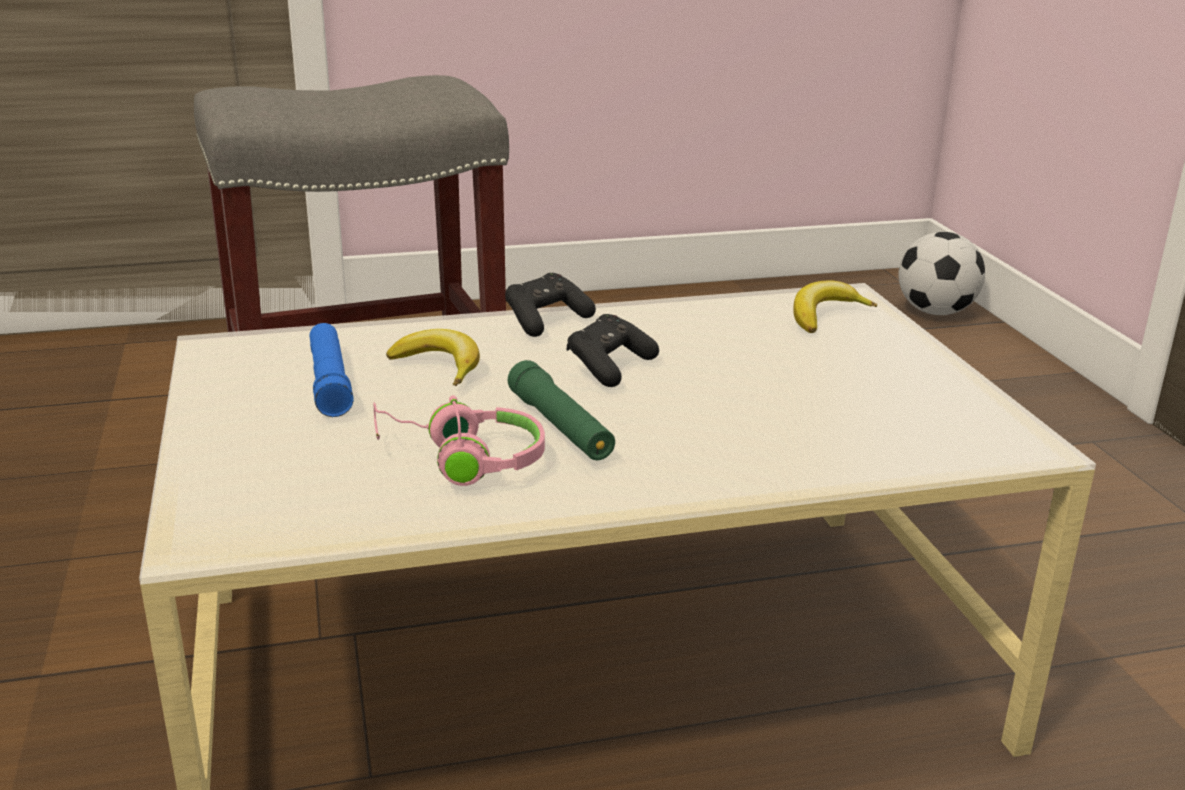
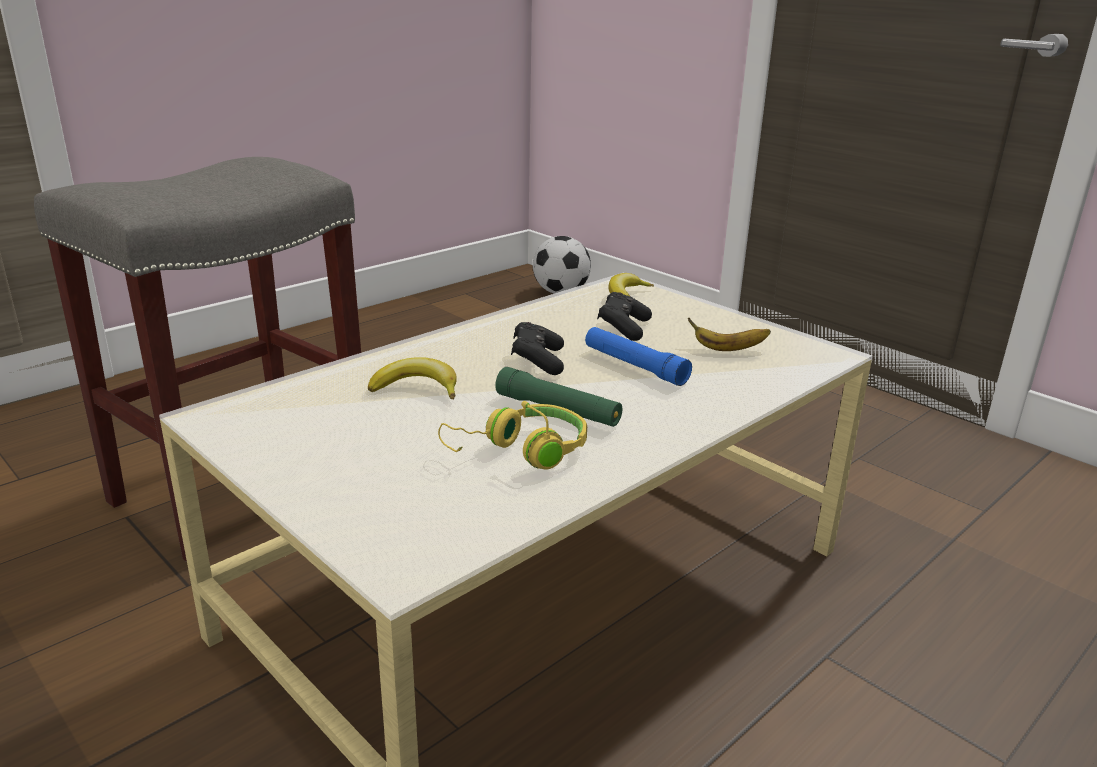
camera: 30 degrees left, 0 degrees up
blue flashlight [310,323,354,417] -> blue flashlight moved to [585,327,692,386]
pink headphones [374,395,545,486] -> yellow headphones [438,401,587,470]
black game controller [505,273,596,337] -> black game controller moved to [597,292,652,341]
none -> banana [688,318,771,351]

